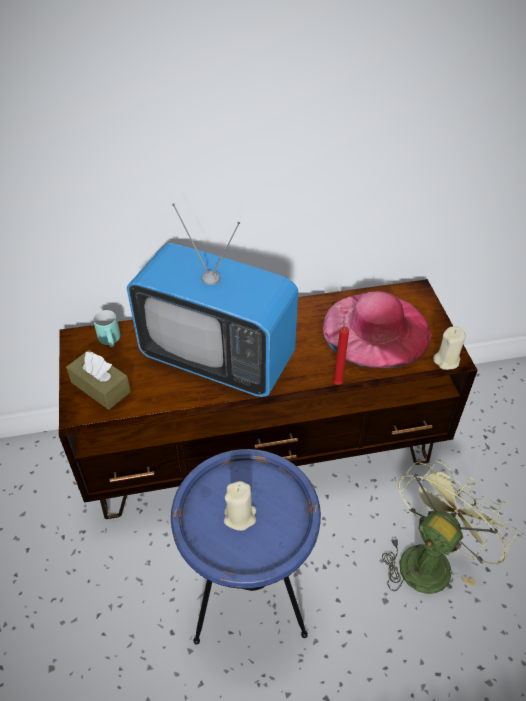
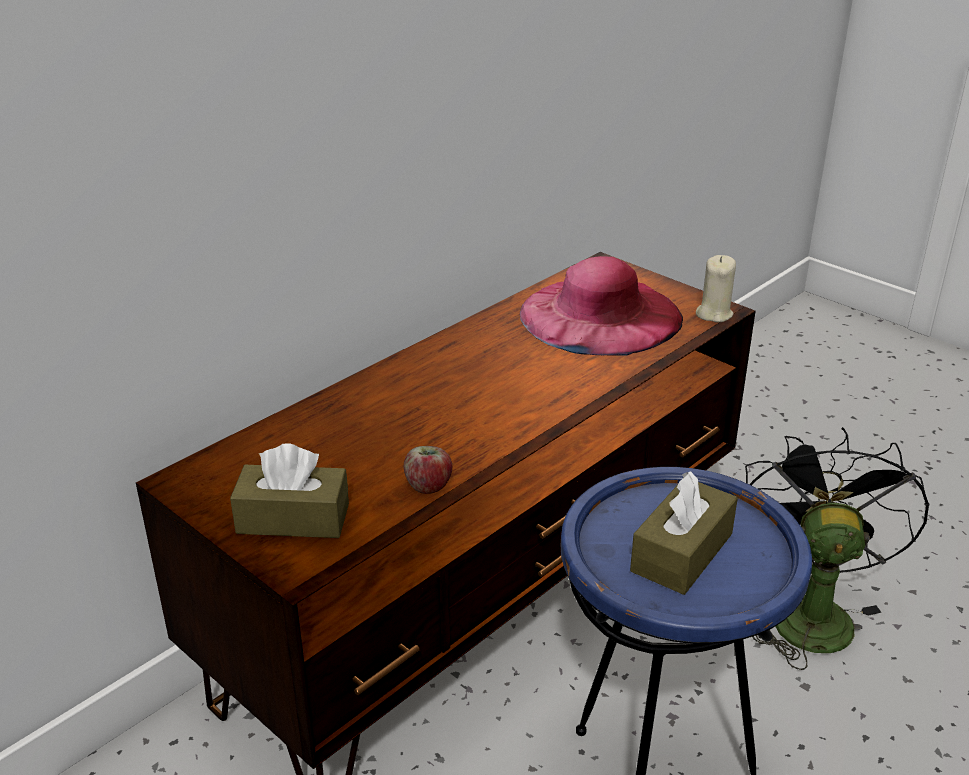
camera: 35 degrees left, 15 degrees down
turquoise mug [93,310,120,347] -> none
television [127,203,298,397] -> none
beige candle [224,481,256,531] -> brown tissue box [630,471,738,595]
red candle [333,317,349,385] -> none
green fan [382,461,518,594] -> black fan [745,427,930,670]
none -> apple [404,446,452,494]

